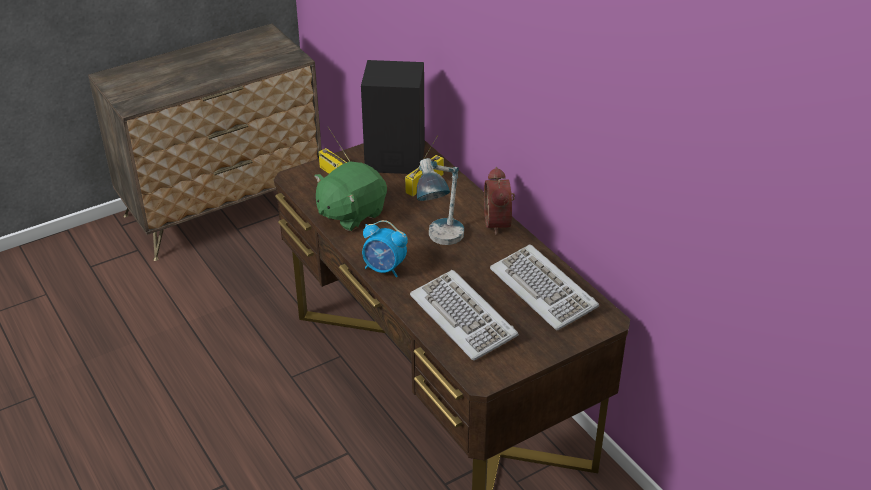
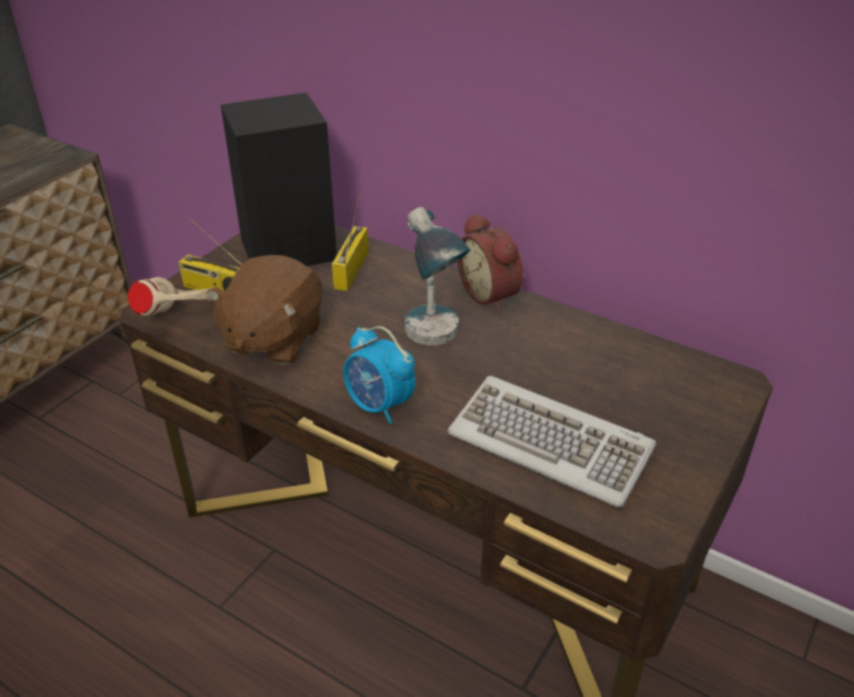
camera: 25 degrees left, 0 degrees up
green plush toy [314,161,387,231] -> brown plush toy [206,255,323,365]
alarm clock [362,220,408,277] -> alarm clock turned 45 degrees clockwise [343,326,415,424]
keyboard [490,244,599,330] -> none
none -> beige headphones [128,277,213,316]

